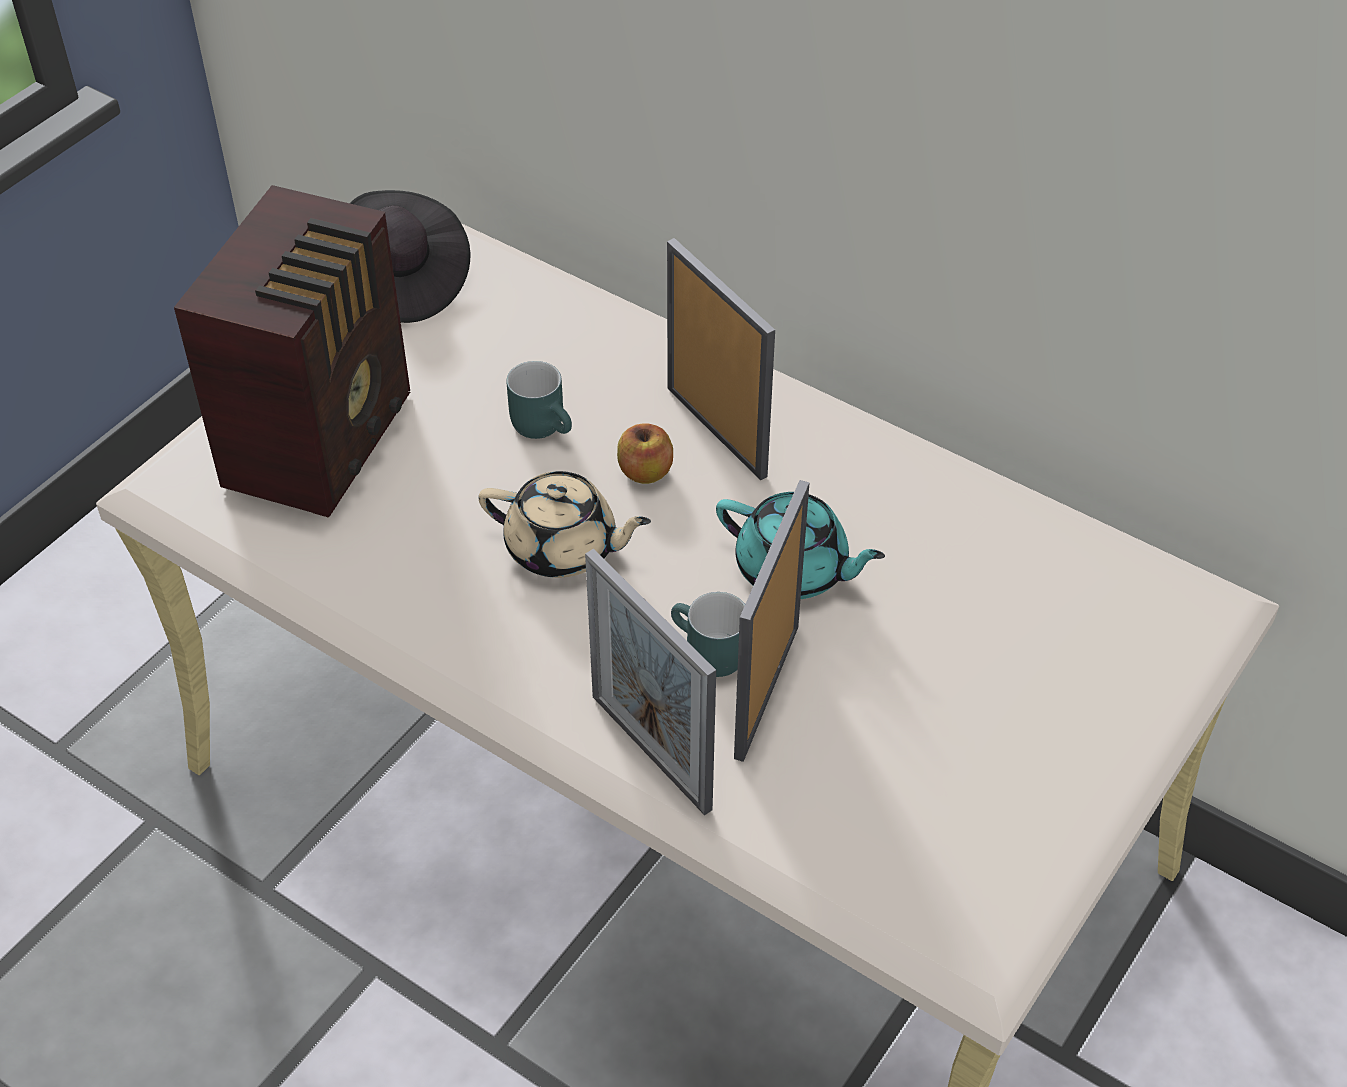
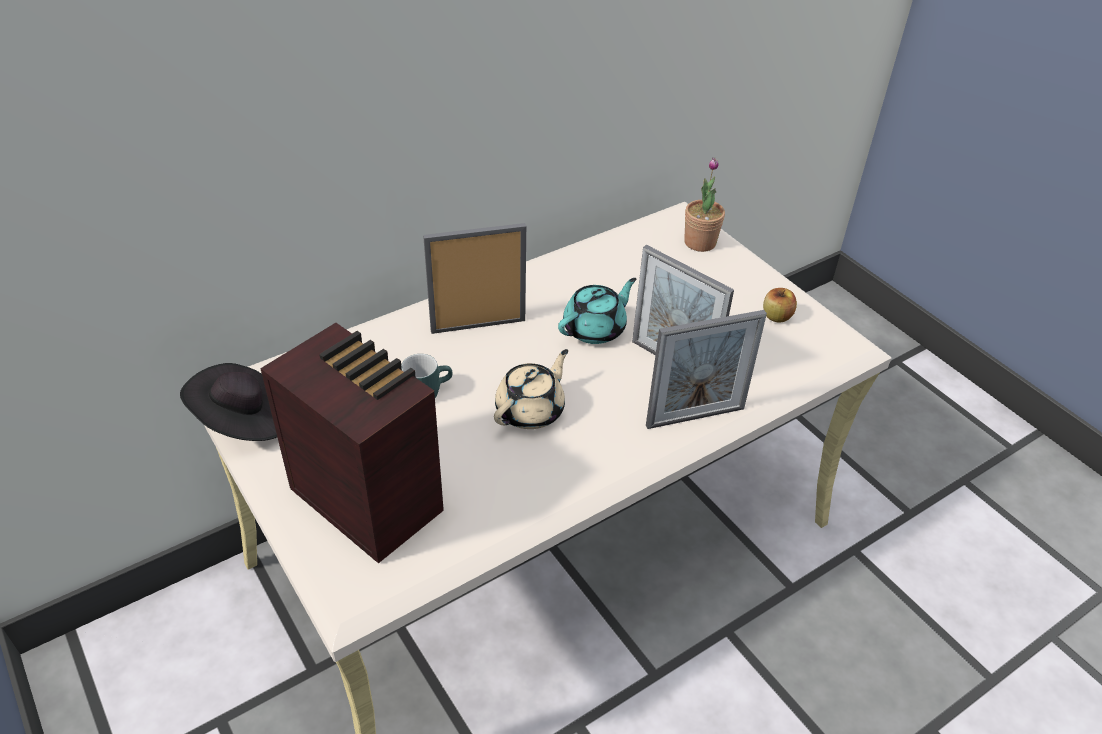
camera: 70 degrees left, 5 degrees down
apple [617,423,673,484] -> apple moved to [763,288,797,322]
turquoise mug [671,592,745,677] -> none
none -> potted plant [684,157,725,252]

